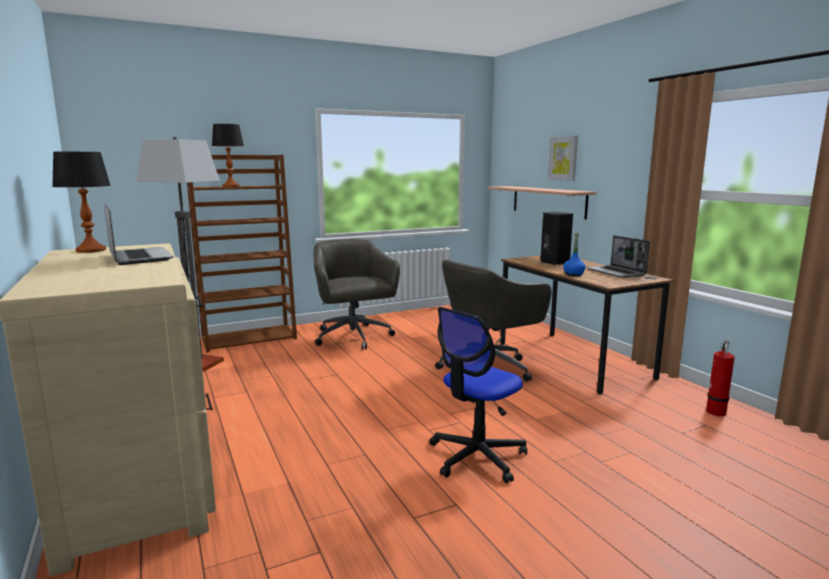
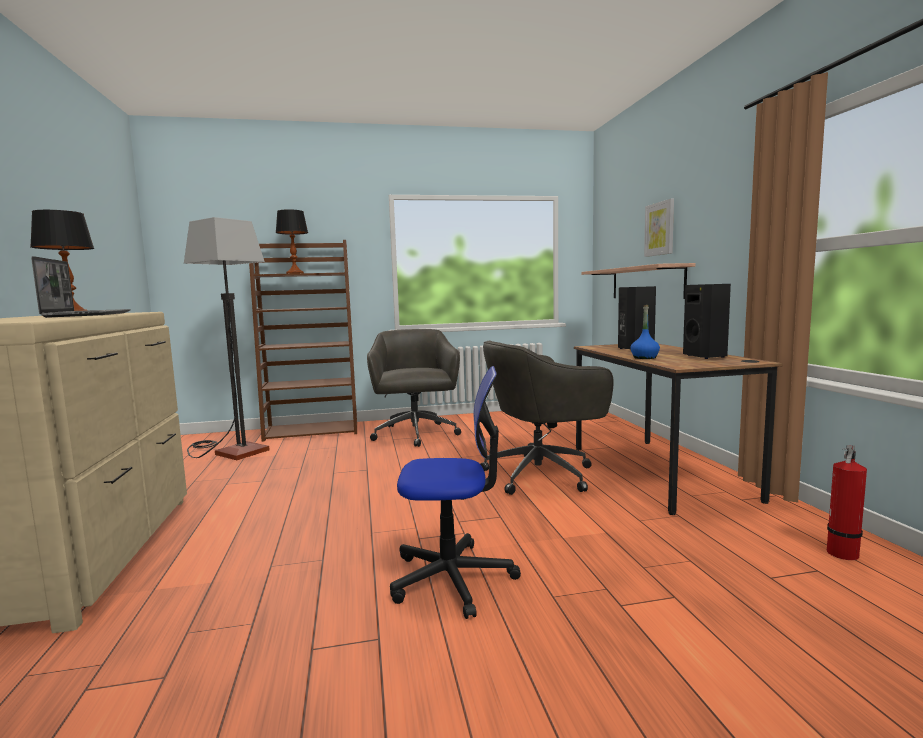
camera: 15 degrees right, 5 degrees down
office chair [429,307,527,483] -> office chair turned 150 degrees counterclockwise [390,366,521,619]
laptop [587,235,650,278] -> black speaker [683,284,731,359]

